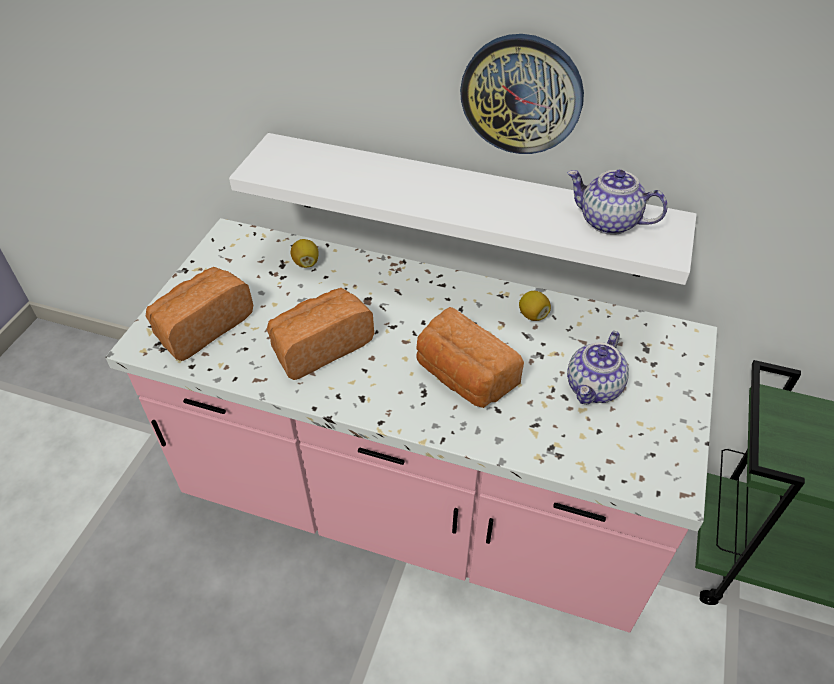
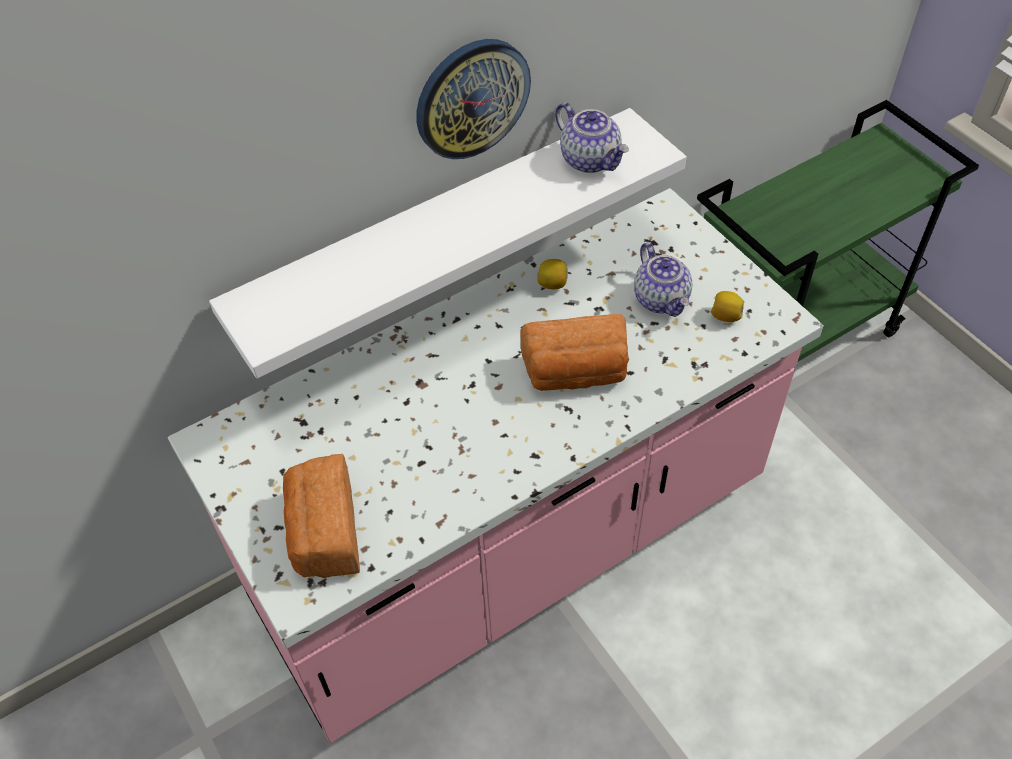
camera: 50 degrees left, 5 degrees up
bread [267,288,374,380] -> none
lemon [291,239,319,268] -> lemon moved to [711,291,744,322]
teapot [567,169,668,235] -> teapot turned 105 degrees counterclockwise [555,102,629,173]

